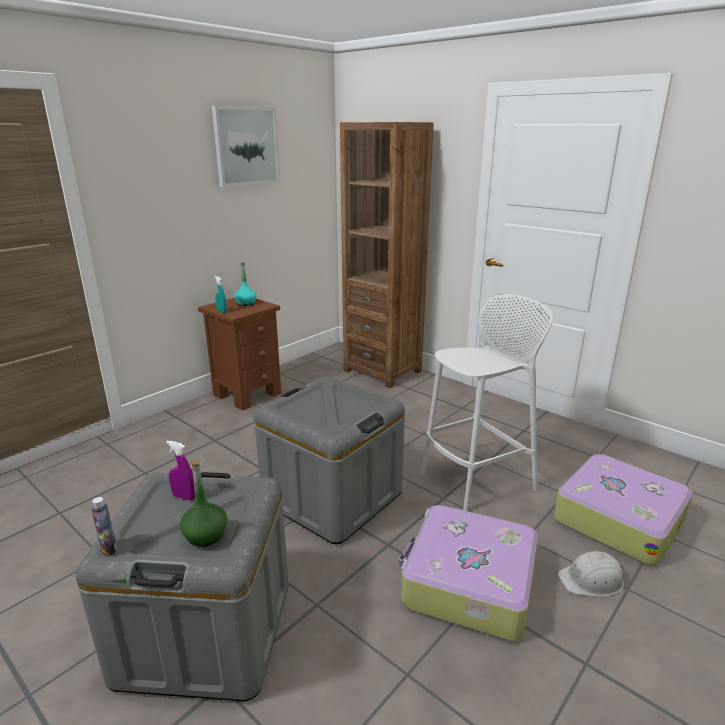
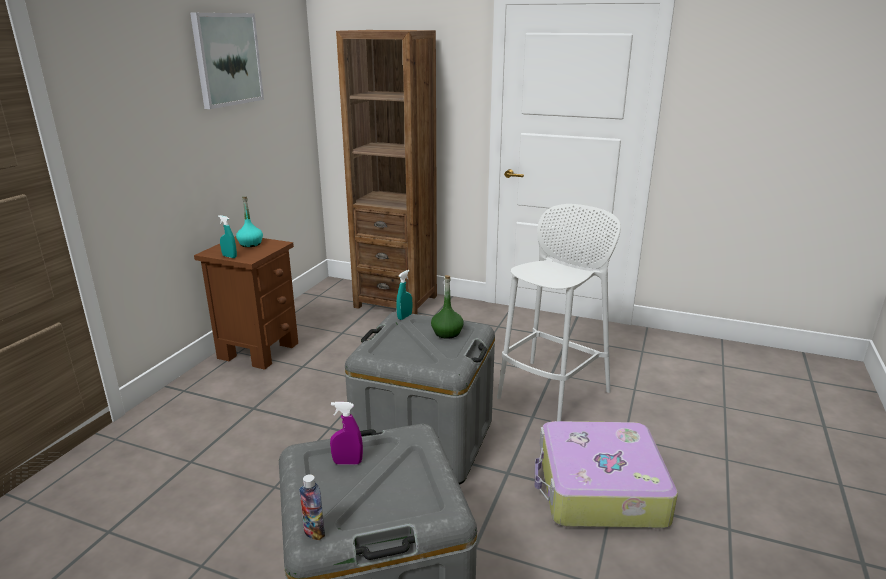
camera: 20 degrees left, 0 degrees up
green bottle [180,460,227,547] -> green bottle moved to [431,275,464,339]
suitcase [554,454,693,566] -> none
white hard hat [558,551,624,597] -> none
none -> turquoise spray bottle [396,270,412,320]

